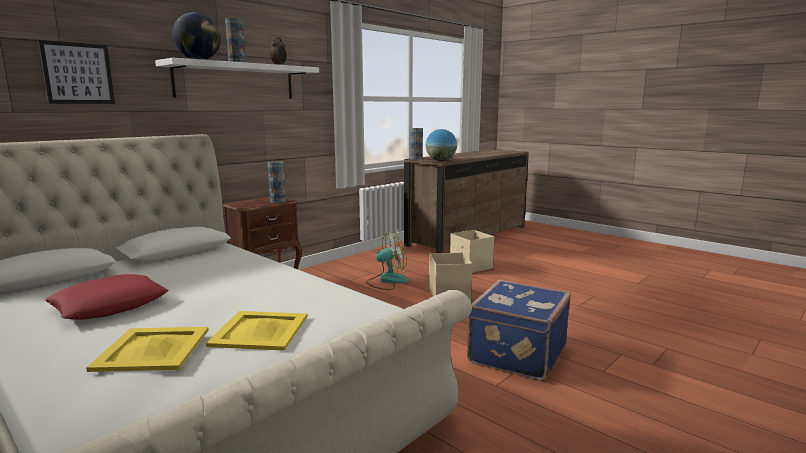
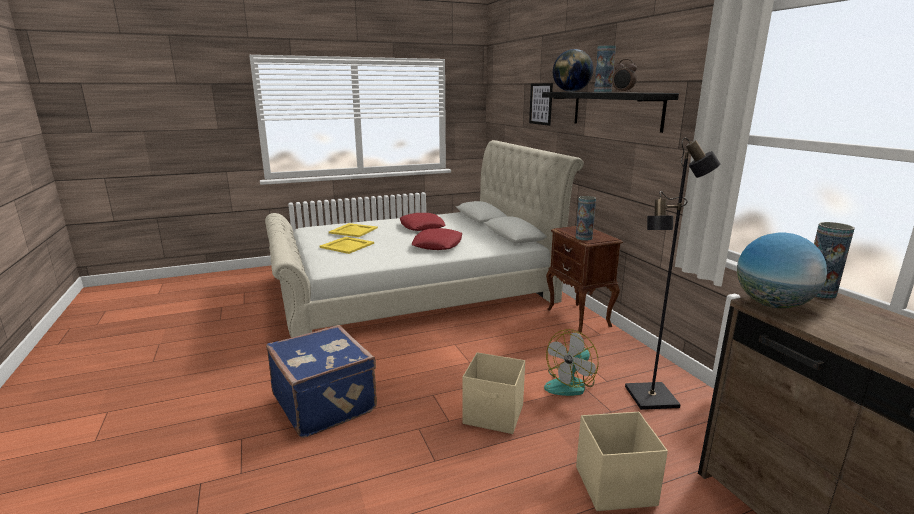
camera: 115 degrees right, 5 degrees up
white shelf [155,58,319,99] -> black shelf [542,92,679,133]
fan [366,232,409,290] -> fan turned 45 degrees clockwise [544,329,598,396]
none -> red pillow [412,228,462,250]
none -> black floor lamp [625,138,721,410]

